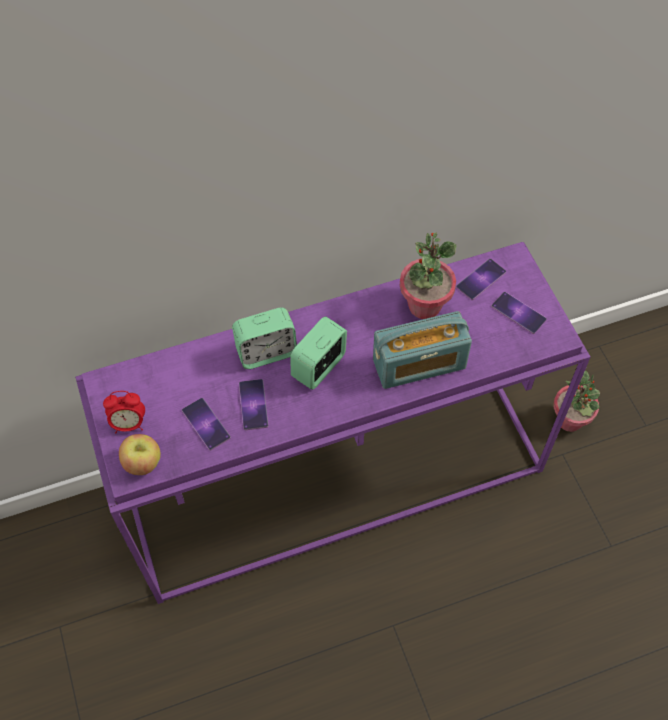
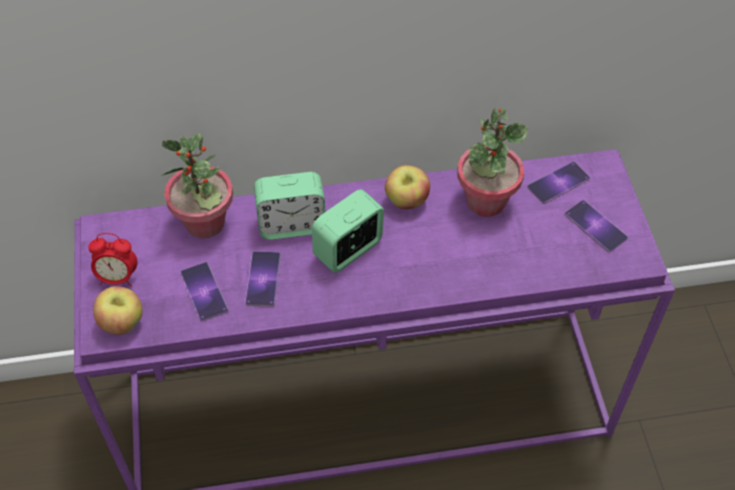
camera: 10 degrees right, 5 degrees down
radio [373,311,472,389] -> none
potted plant [553,371,600,432] -> potted plant moved to [161,134,233,238]
none -> apple [385,165,430,209]

